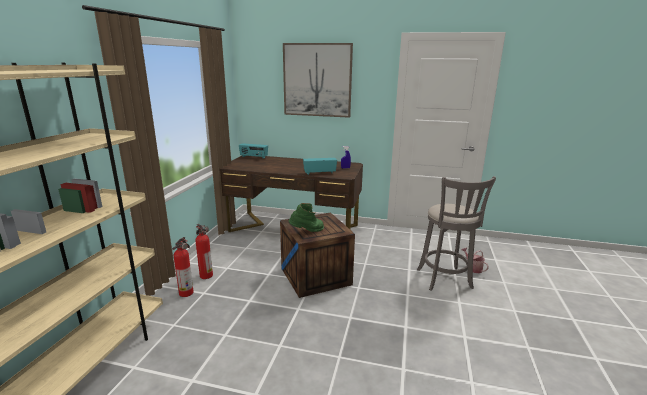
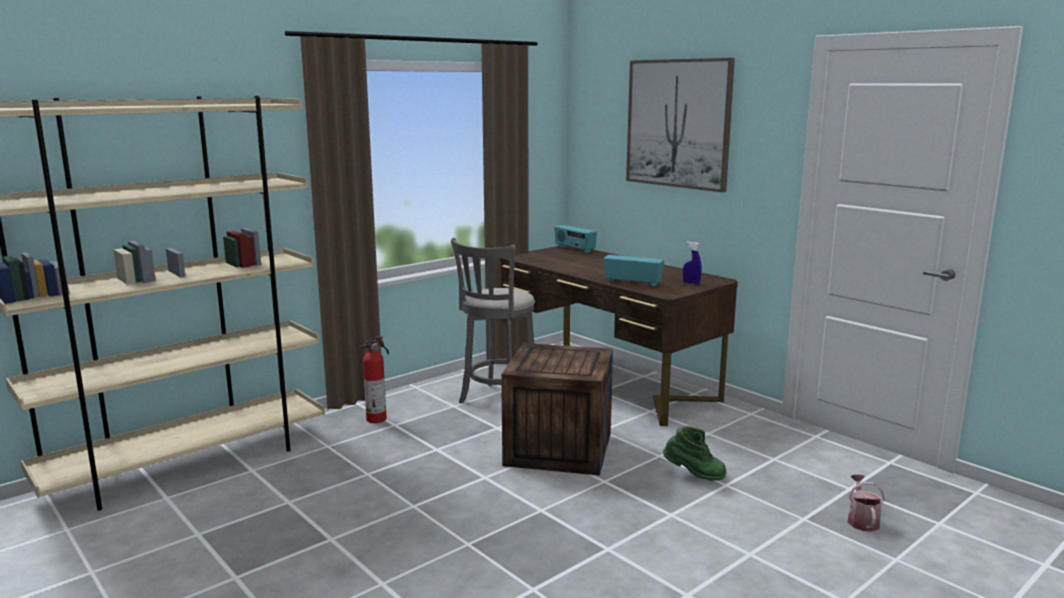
camera: 35 degrees right, 5 degrees down
fire extinguisher [196,224,213,279] -> none
green boot [289,203,324,232] -> green boot moved to [663,426,727,481]
grey stool [417,176,496,291] -> grey stool moved to [451,238,535,403]

